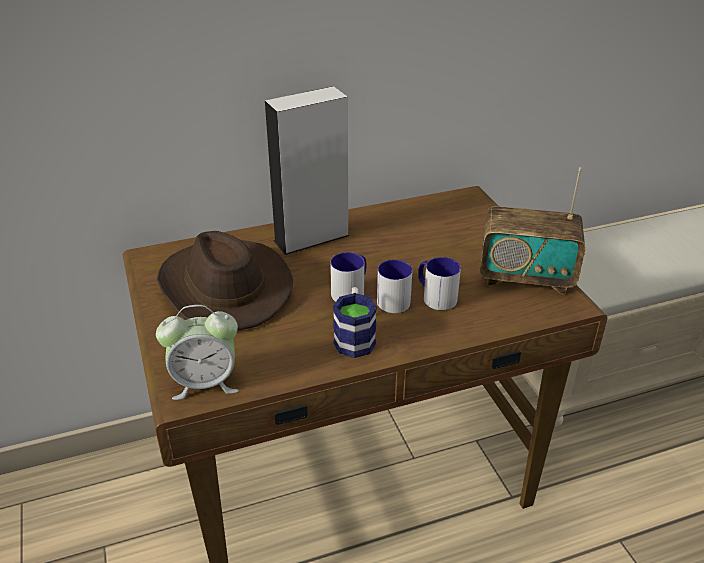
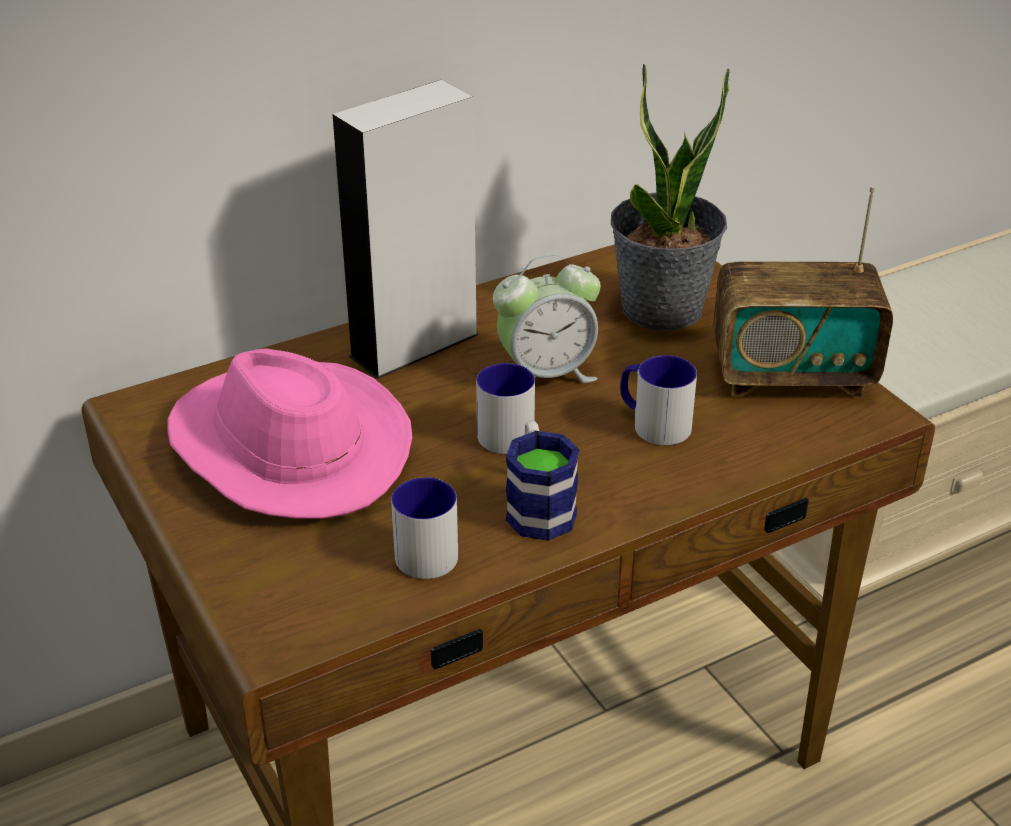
camera: 10 degrees left, 0 degrees up
alarm clock [156,305,239,400] -> alarm clock moved to [493,254,600,383]
brown hat [157,231,293,330] -> pink hat [167,348,412,519]
mug [377,260,413,313] -> mug moved to [391,477,458,579]
none -> potted plant [611,64,730,331]

